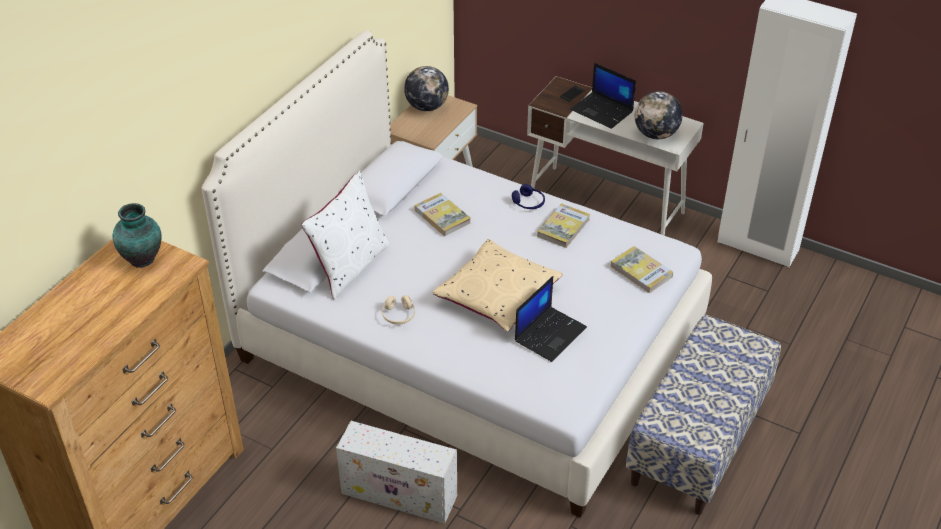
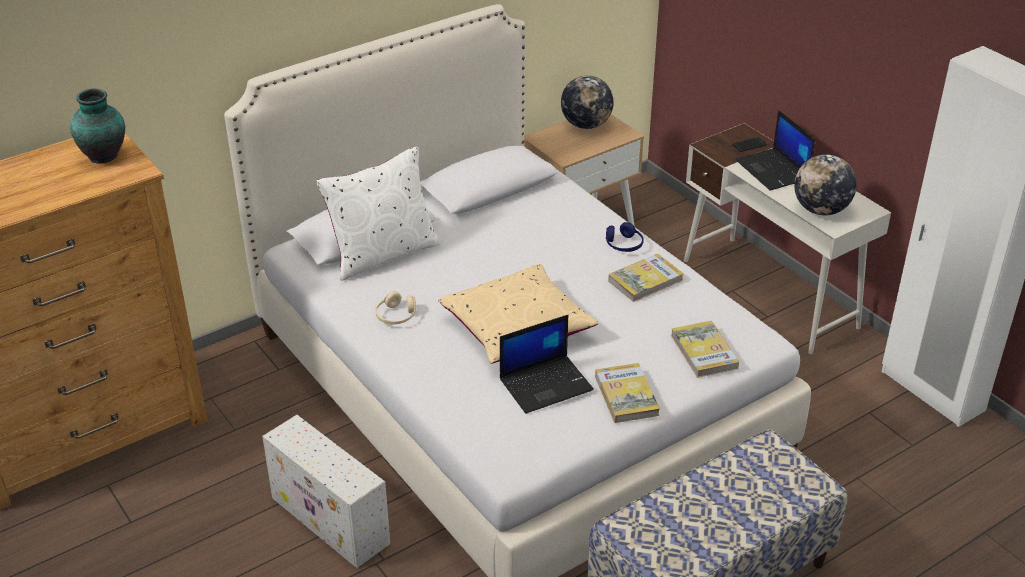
camera: 25 degrees right, 5 degrees down
book [415,193,470,236] -> book moved to [595,363,660,423]

